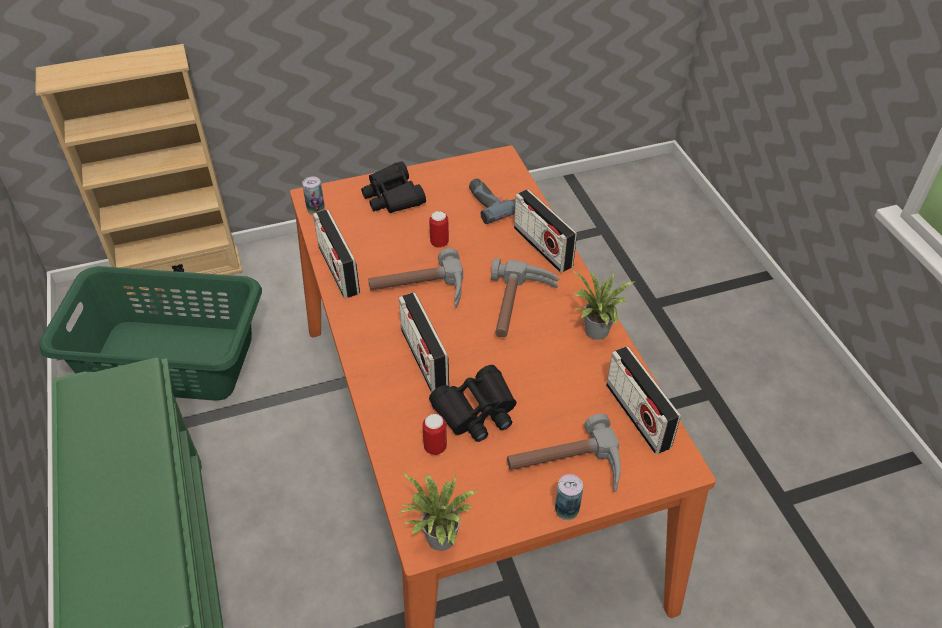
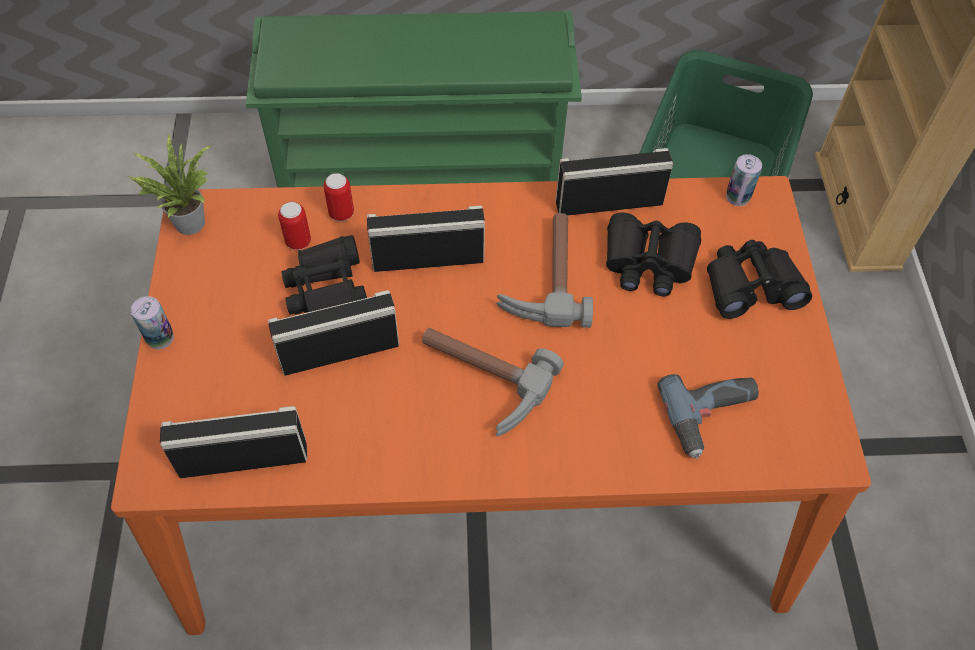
camera: 105 degrees right, 10 degrees up
can [429,211,449,248] -> can moved to [323,173,354,221]
hammer [507,413,621,492] -> none
radio [514,189,577,273] -> radio moved to [268,290,399,376]
potted plant [571,270,634,340] -> none
none -> black binoculars [606,212,701,296]

